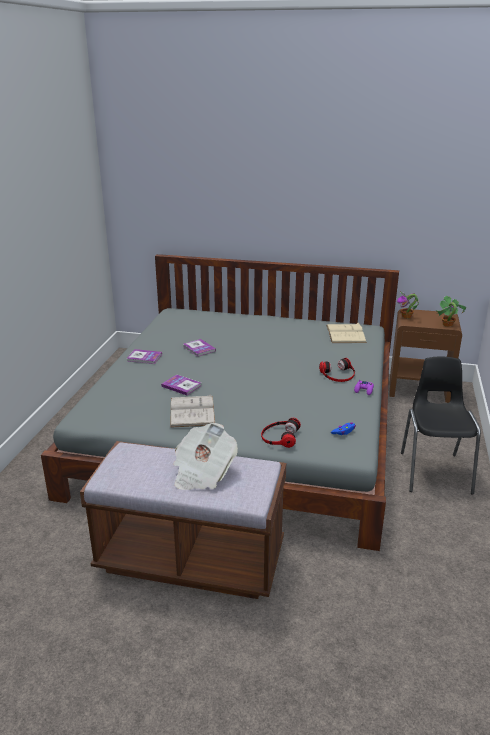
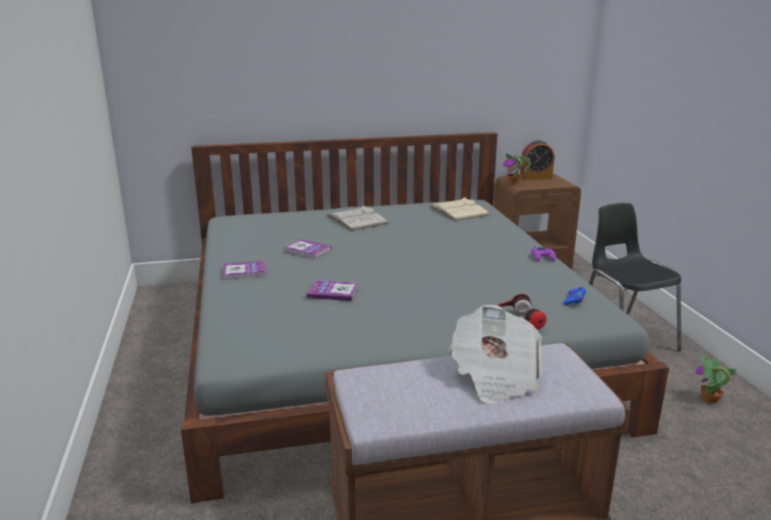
camera: 25 degrees left, 5 degrees down
white book [170,395,215,428] -> white book moved to [327,205,389,231]
headphones [319,358,355,382] -> none
potted plant [435,295,466,327] -> potted plant moved to [696,355,736,404]
none -> alarm clock [520,140,554,180]

